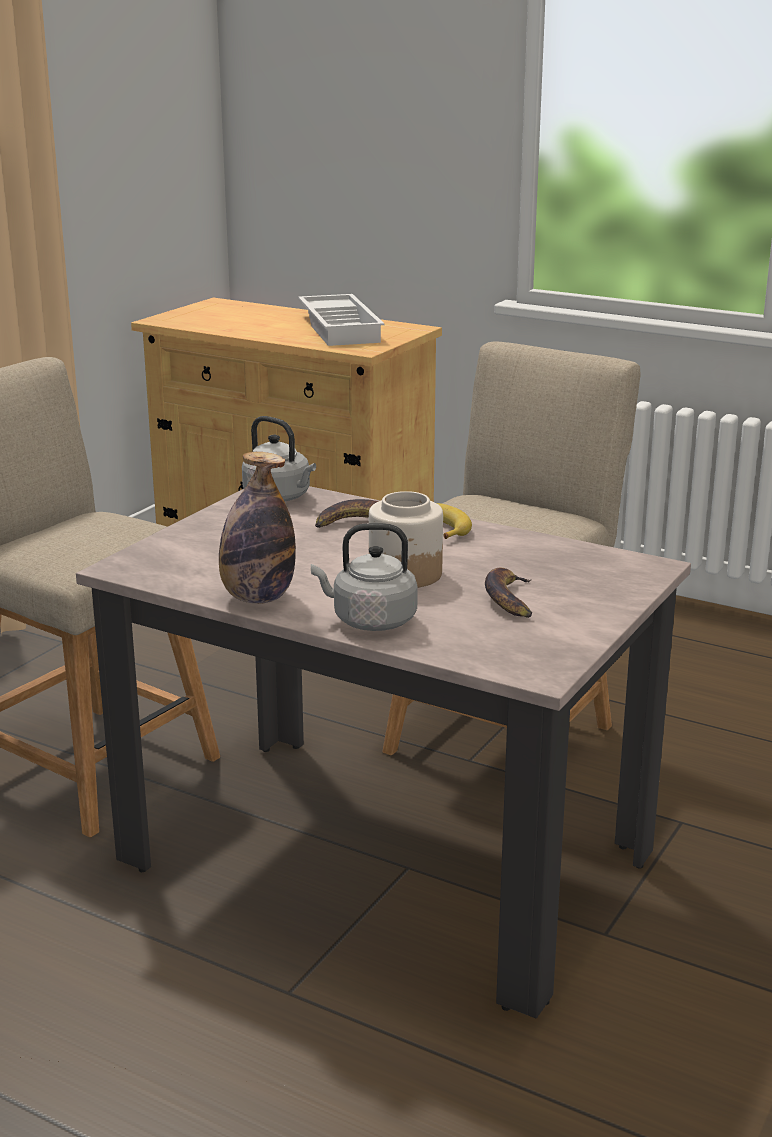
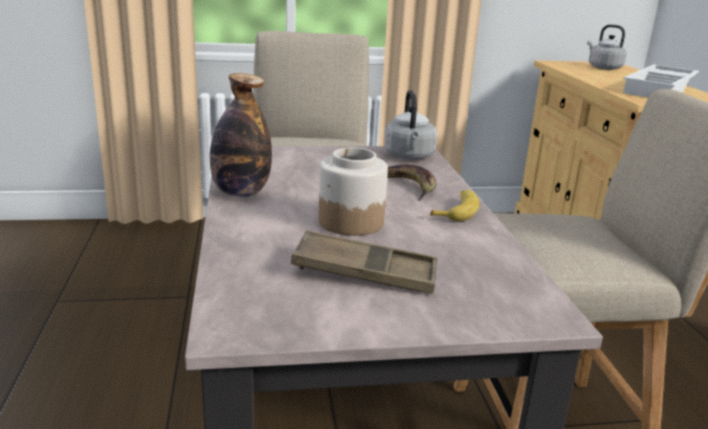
camera: 50 degrees right, 0 degrees up
grey kettle [311,523,418,631] -> grey kettle moved to [587,25,627,70]
banana [485,568,532,618] -> brown tray [291,230,437,294]

